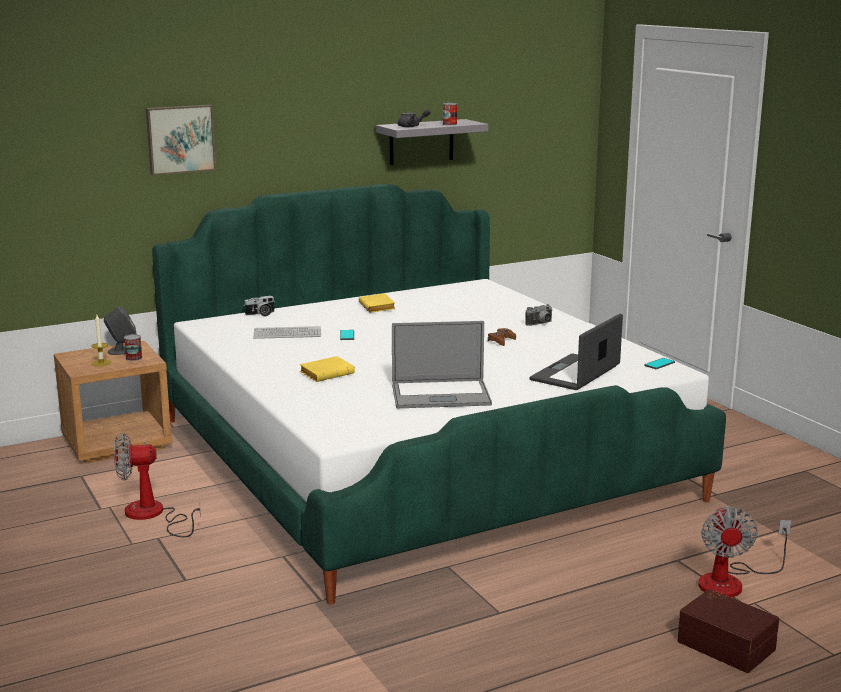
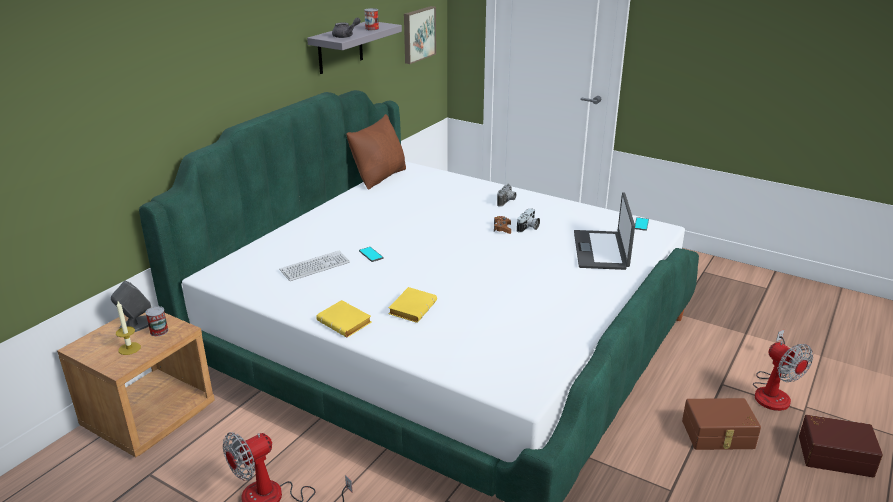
camera: 30 degrees left, 10 degrees up
picture [146,105,216,175] -> picture moved to [404,6,436,64]
camera [244,295,274,316] -> camera moved to [517,208,540,233]
yellow book [359,293,396,313] -> yellow book moved to [316,300,371,337]
laptop [392,321,492,408] -> none
none -> brown pillow [346,114,406,190]
none -> brown storage box [682,398,761,450]

